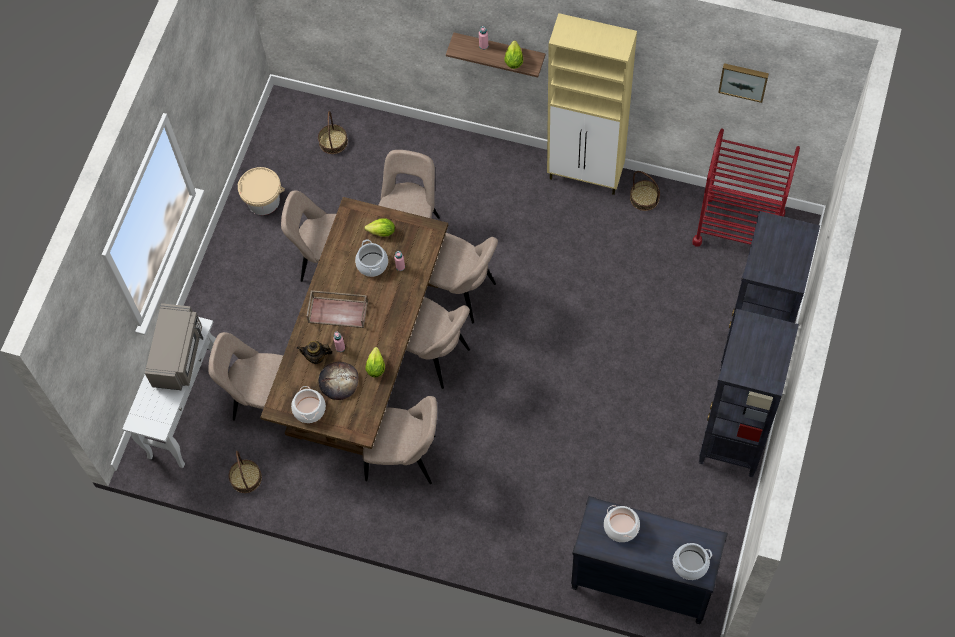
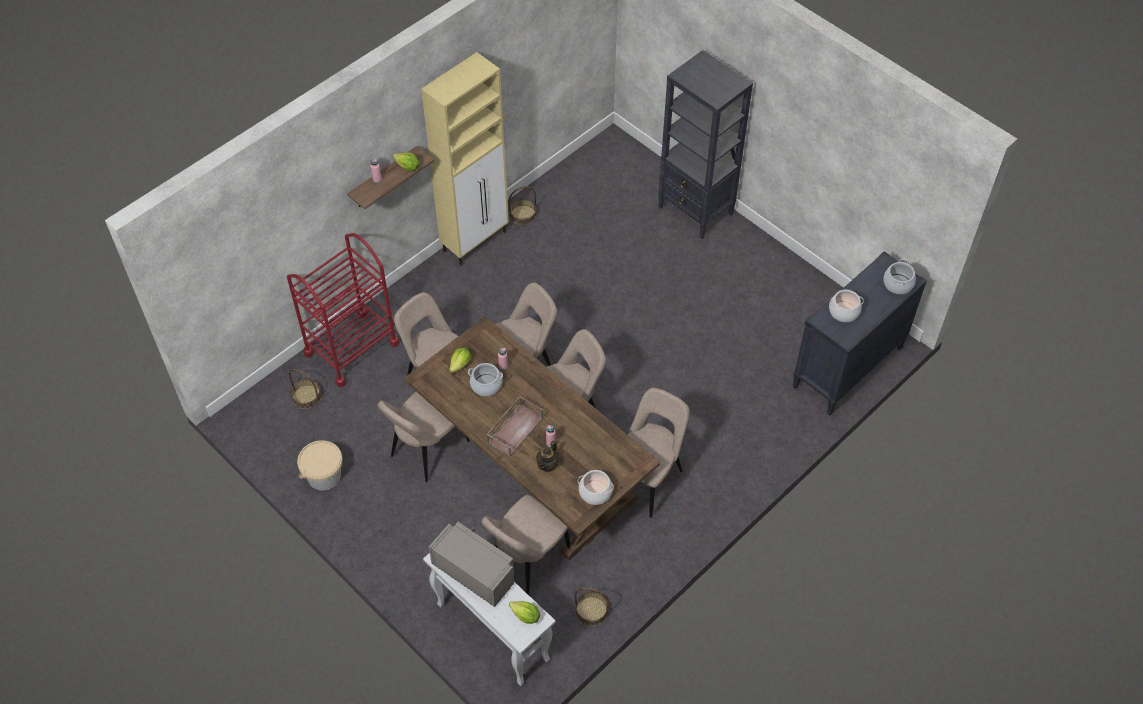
camera: 65 degrees left, 10 degrees down
bread [319,362,358,400] -> none
lettuce [365,347,385,377] -> lettuce moved to [509,601,540,624]
red cart [692,128,800,246] -> red cart moved to [287,233,400,388]
black bookcase [699,309,799,477] -> none
picture [718,63,769,103] -> none

